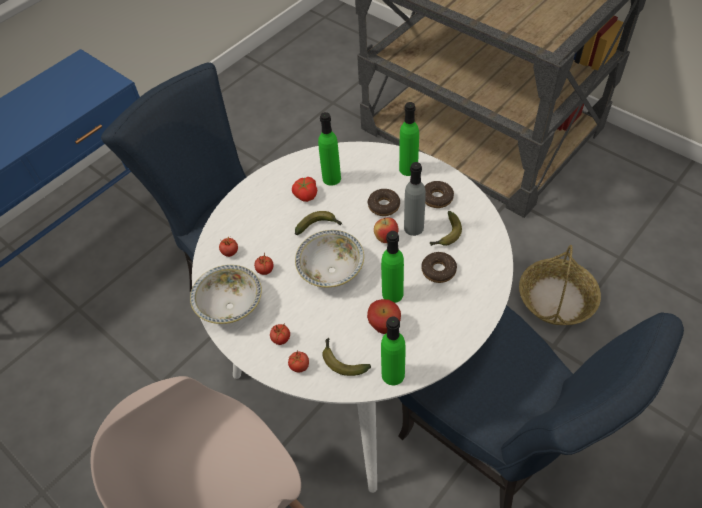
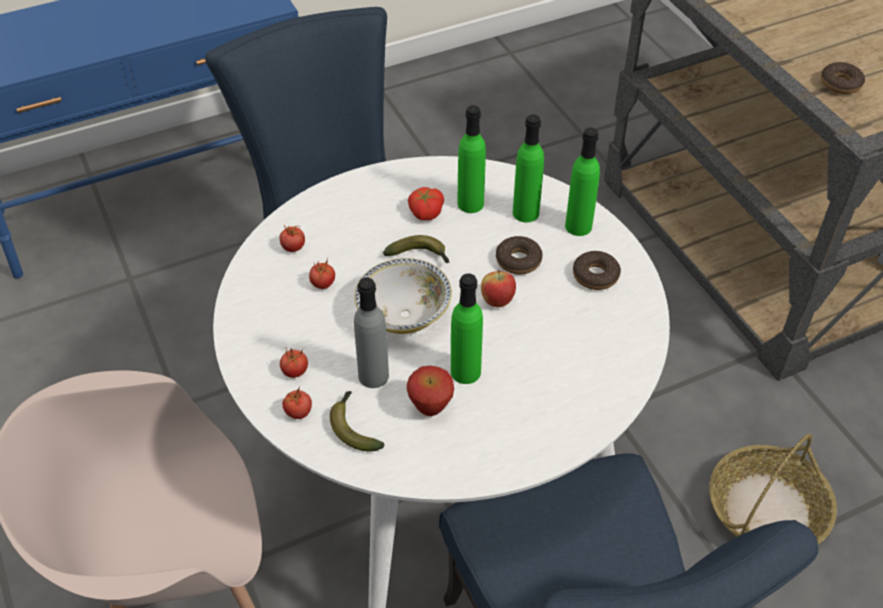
camera: 20 degrees right, 5 degrees down
bowl [190,265,262,324] -> none
green bottle [381,316,406,385] -> green bottle moved to [513,114,544,222]
grey bottle [404,162,426,236] -> grey bottle moved to [354,277,389,388]
donut [421,252,457,283] -> donut moved to [821,62,865,94]
banana [430,211,462,246] -> none

